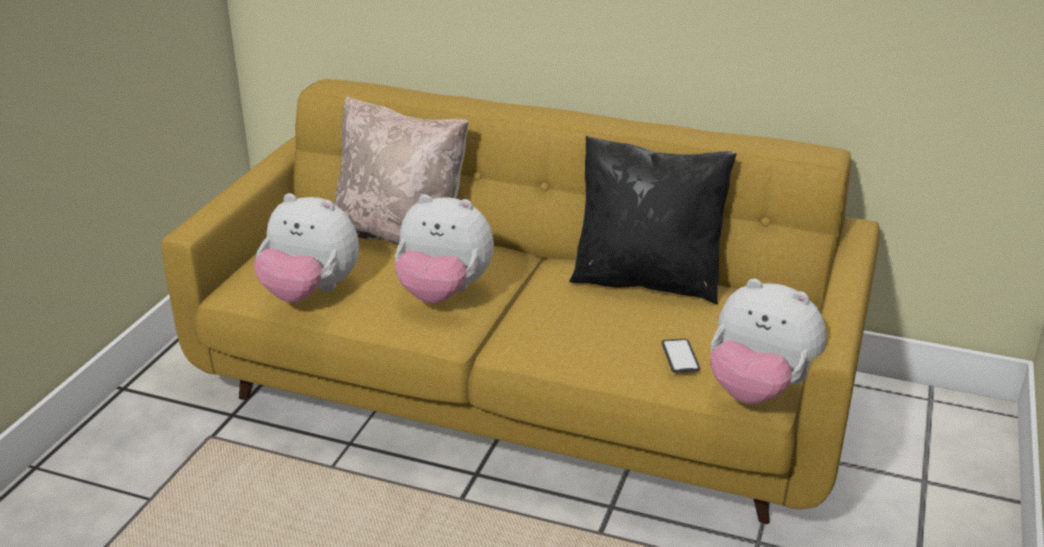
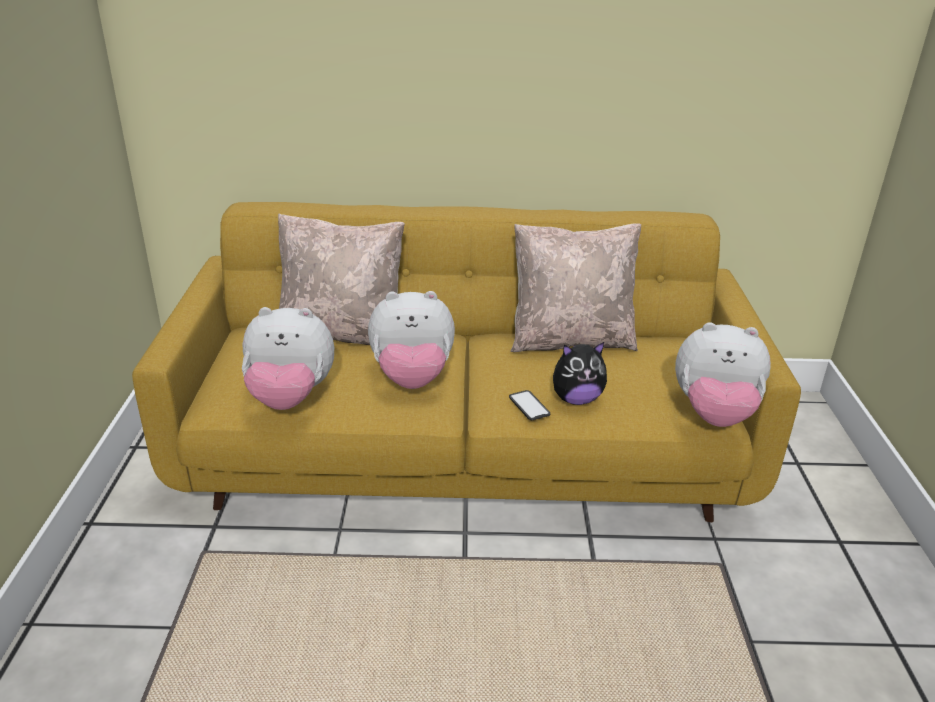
camera: 20 degrees left, 0 degrees up
black pillow [569,136,736,304] -> beige pillow [510,223,641,352]
phone [662,339,700,373] -> phone moved to [509,390,550,420]
none -> plush toy [553,342,607,405]

